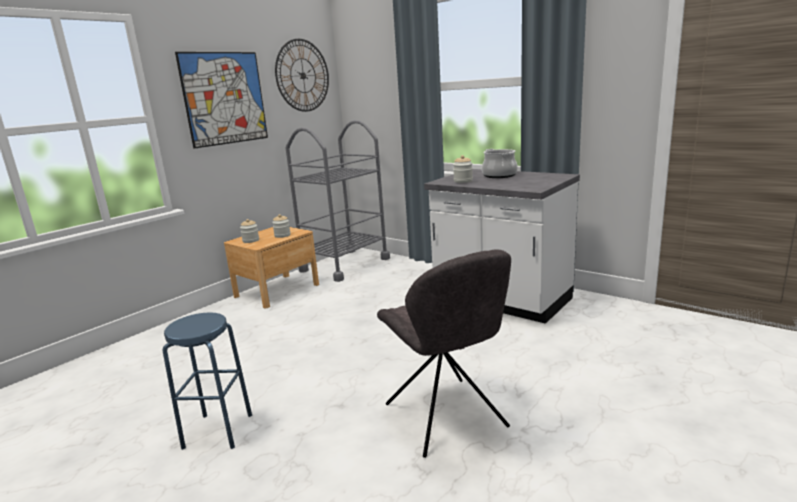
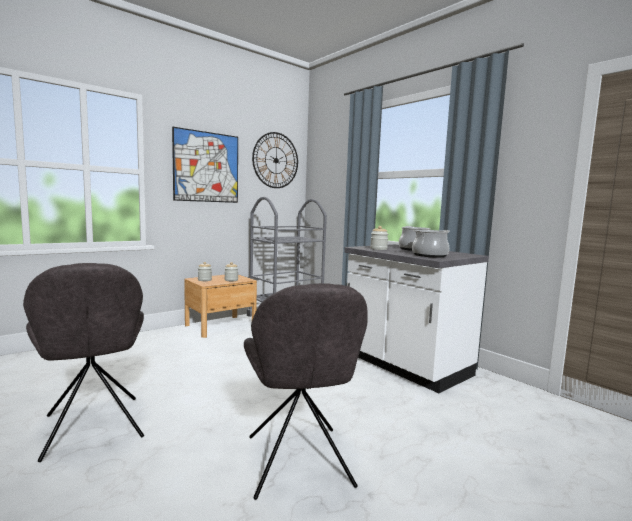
camera: 10 degrees right, 10 degrees down
blue stool [163,312,252,450] -> grey chair [23,263,144,462]
none -> cooking pot [412,230,450,258]

